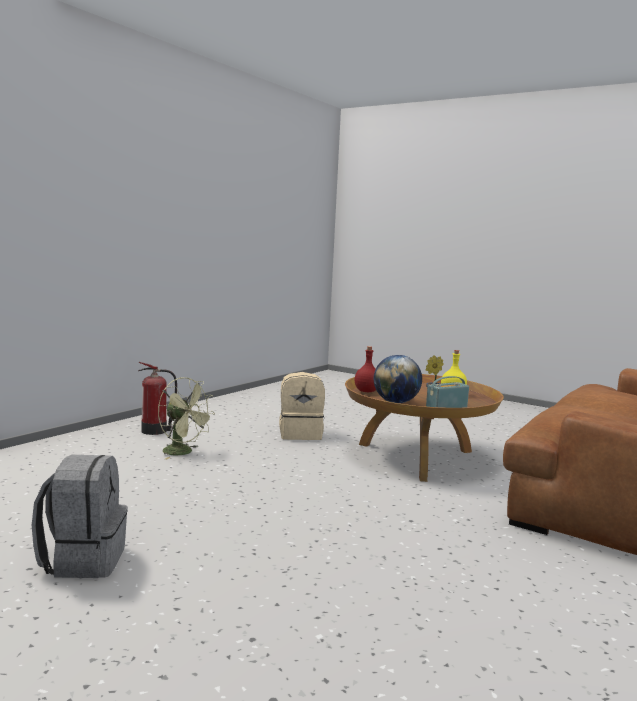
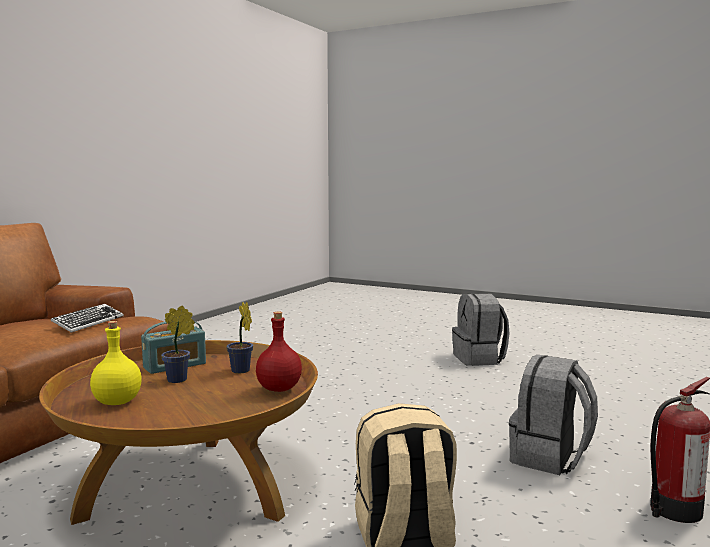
camera: 175 degrees right, 0 degrees up
green fan [158,377,215,459] -> grey backpack [509,355,598,475]
globe [374,355,422,403] -> potted plant [226,302,253,373]
none -> keyboard [51,304,123,333]

